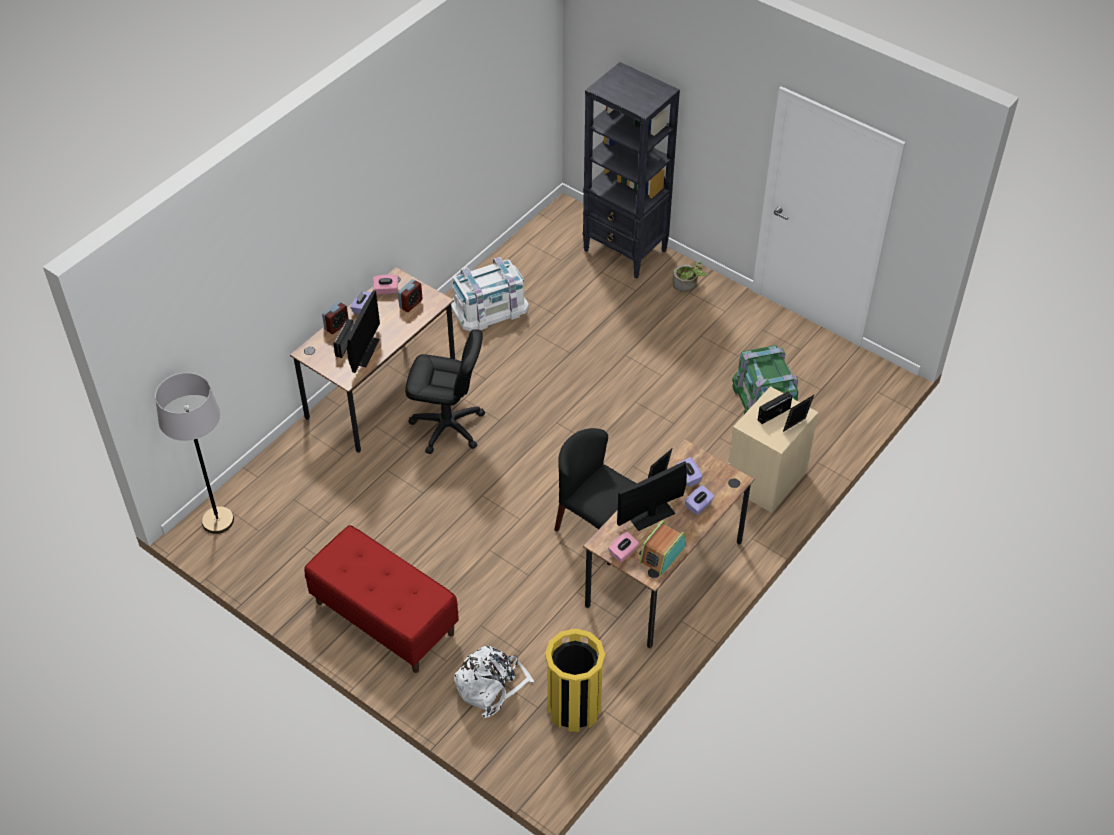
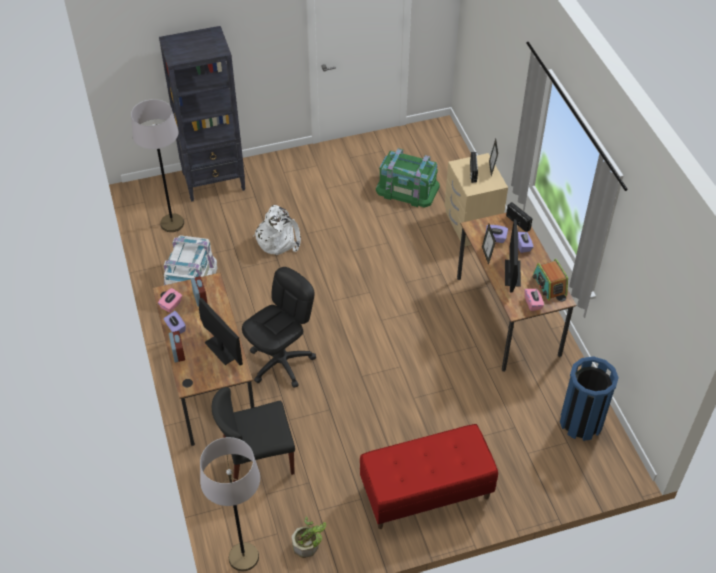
camera: 55 degrees left, 0 degrees up
radio [333,319,354,358] -> radio moved to [506,202,532,232]
white backpack [454,645,535,718] -> white backpack moved to [253,205,301,255]
yellow trash can [545,629,605,732] -> blue trash can [560,356,619,441]
black chair [554,428,637,566] -> black chair moved to [212,387,295,482]
potted plant [673,261,708,292] -> potted plant moved to [291,517,326,558]
none -> grey floor lamp [131,99,184,232]

